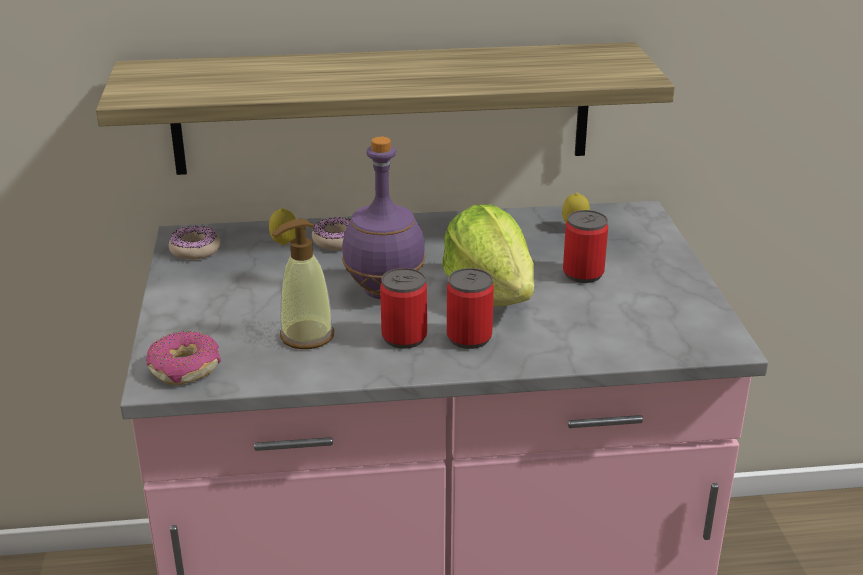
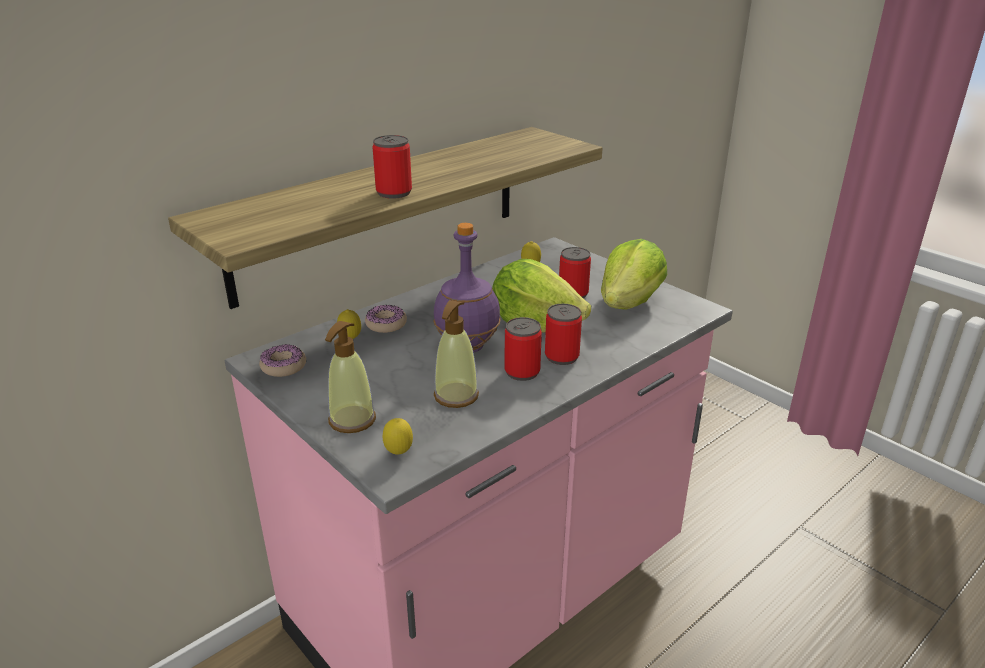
camera: 35 degrees left, 0 degrees up
donut [146,331,221,385] -> lemon [383,418,413,455]
none -> soap dispenser [325,321,376,433]
none -> can [373,135,412,199]
none -> lettuce [601,239,667,310]

